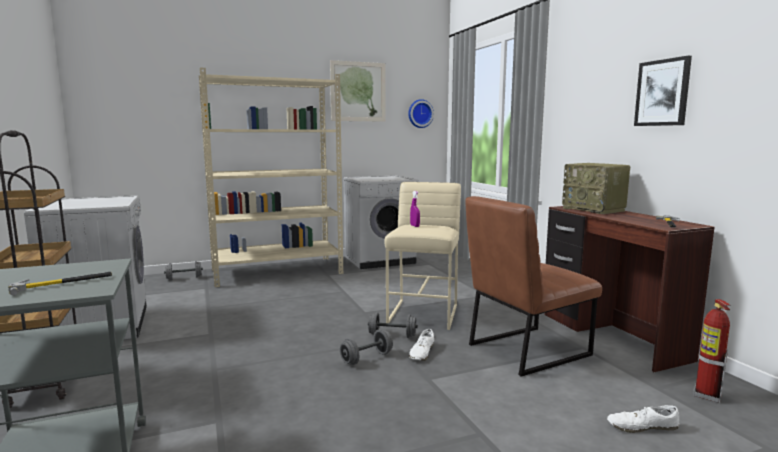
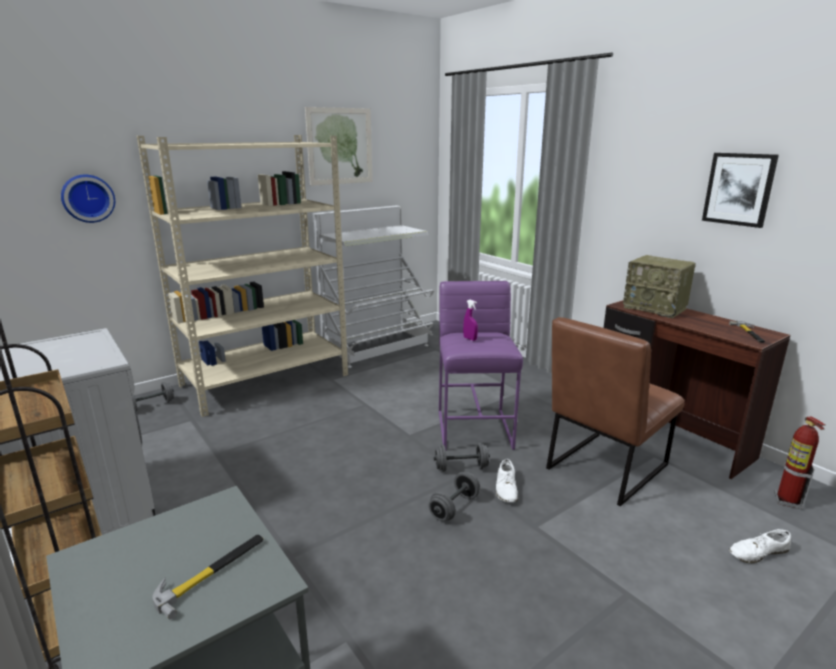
camera: 15 degrees left, 10 degrees up
white washing machine [343,175,418,269] -> white shoe rack [312,205,434,368]
beige stool [385,182,461,330] -> purple stool [439,281,523,451]
wall clock [408,99,434,128] -> wall clock moved to [61,175,115,223]

